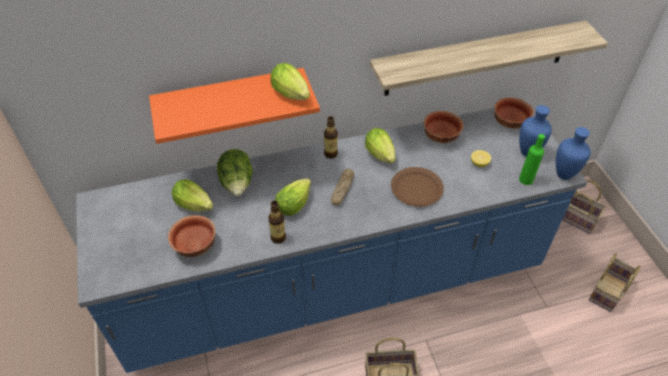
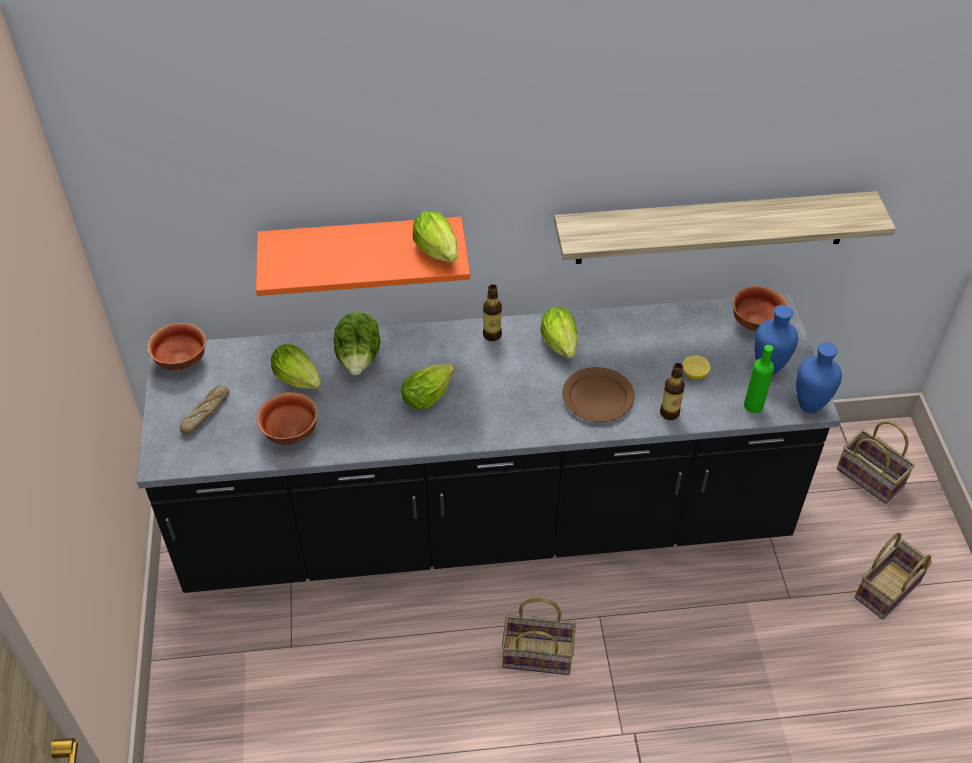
camera: 10 degrees right, 0 degrees up
blue counter [76,101,587,373] -> black counter [137,294,840,593]
bottle [268,201,286,244] -> bottle moved to [660,363,685,420]
bread [331,169,354,205] -> bread moved to [180,385,229,434]
bowl [424,111,464,143] -> bowl moved to [147,323,206,371]

